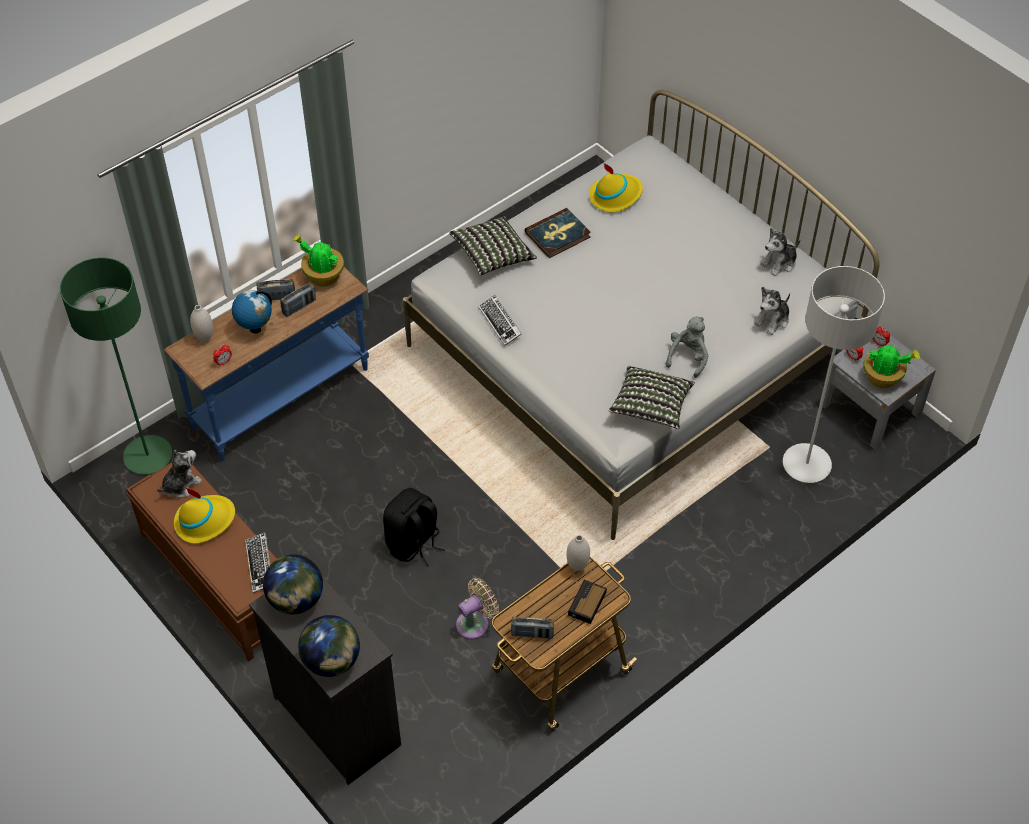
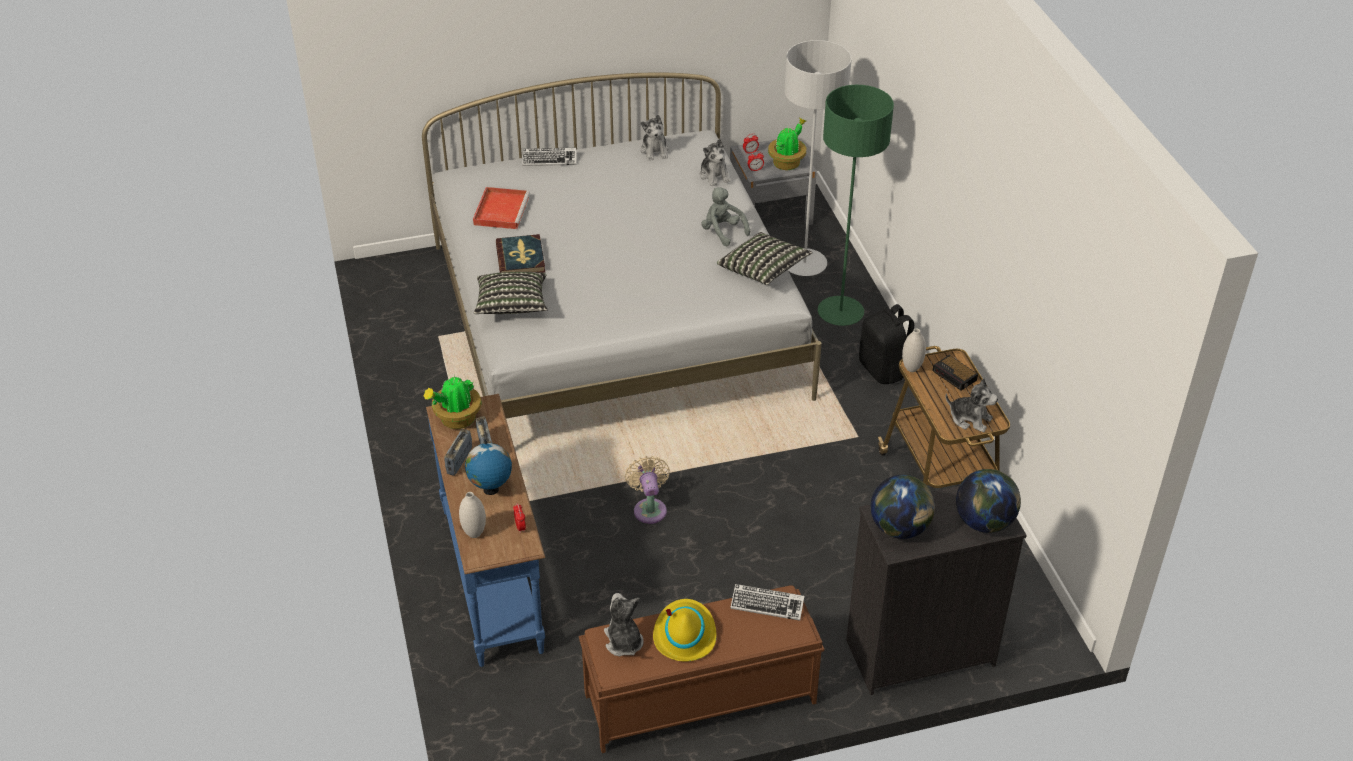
camera: 65 degrees left, 10 degrees down
green floor lamp [60,257,172,474] -> green floor lamp moved to [818,85,894,326]
black backpack [383,488,445,567] -> black backpack moved to [859,304,914,384]
beige fan [456,578,499,640] -> beige fan moved to [625,456,670,524]
keyboard [478,295,522,346] -> keyboard moved to [522,148,576,166]
radio [511,617,554,639] -> plush toy [945,378,998,432]
yellow hat [589,163,643,212] -> red tray [473,187,530,229]

